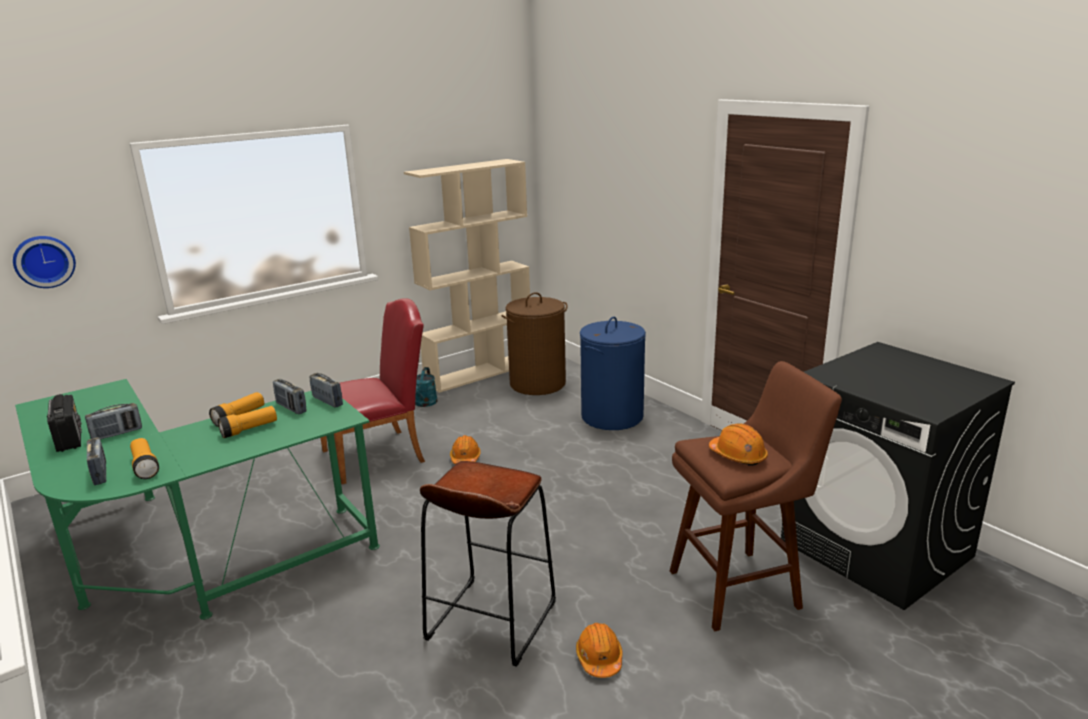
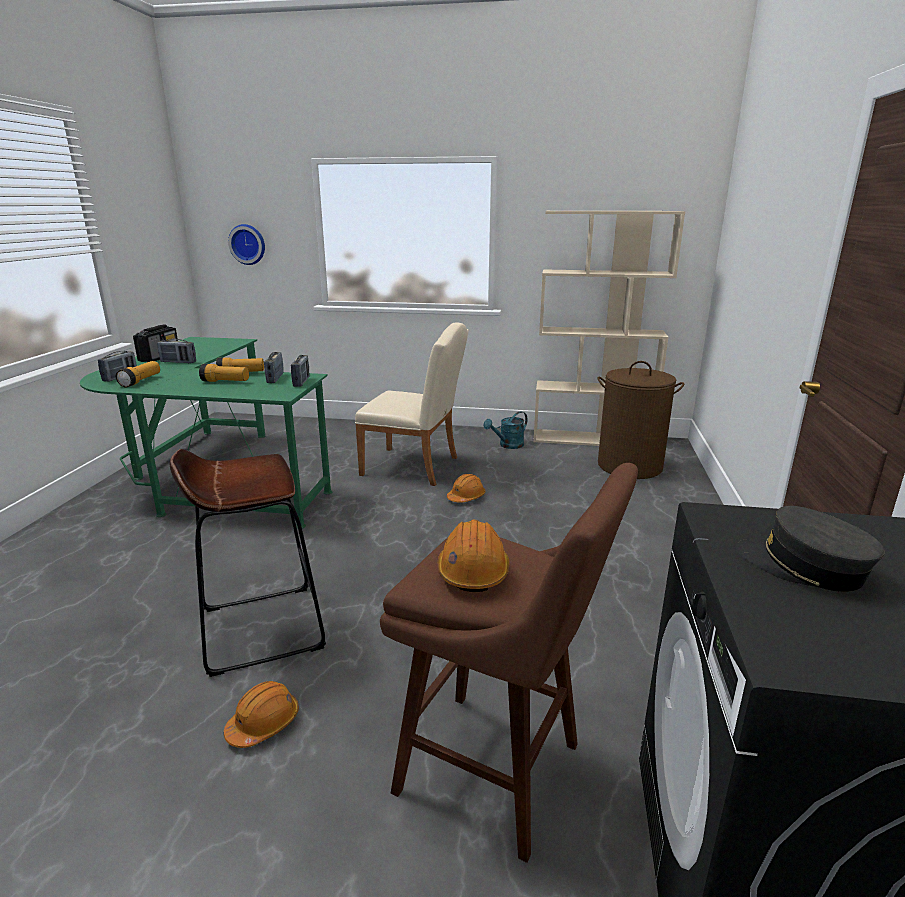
camera: 45 degrees right, 0 degrees up
red chair [321,298,425,484] -> beige chair [355,322,469,486]
blue laundry basket [580,317,646,430] -> none
none -> grey cap [736,506,885,592]

